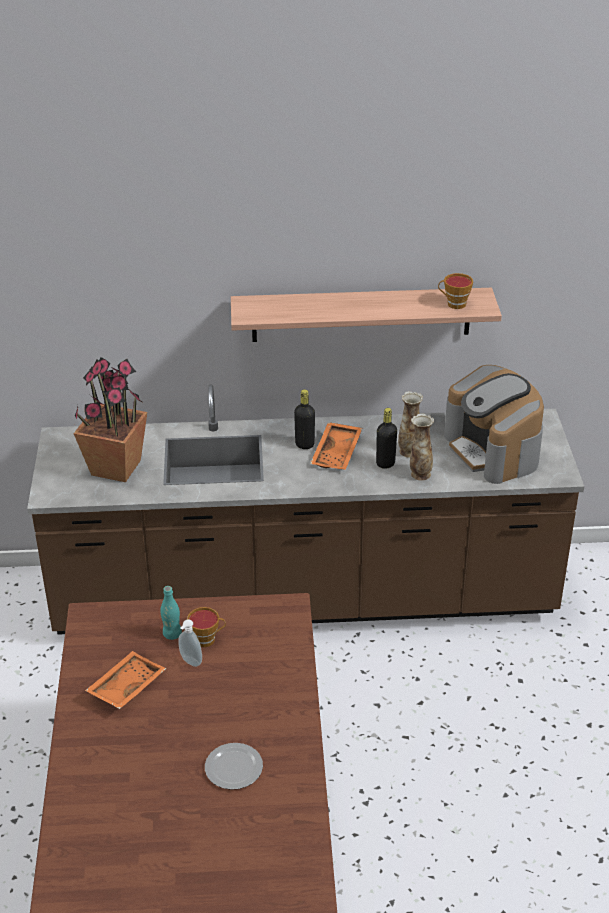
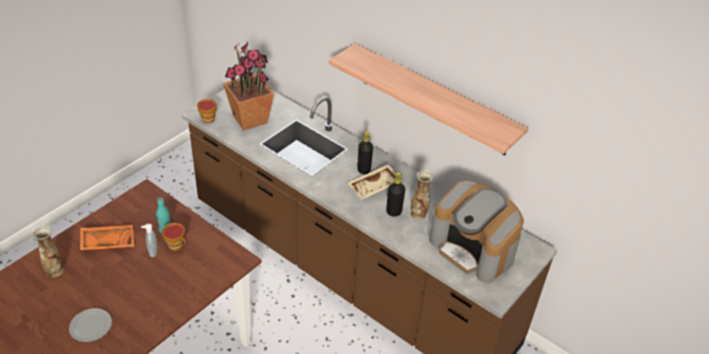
camera: 40 degrees right, 5 degrees up
orange tray [310,422,362,470] -> beige tray [348,164,403,200]
vase [410,414,434,481] -> vase moved to [32,226,63,278]
cup [438,273,473,309] -> cup moved to [197,99,217,123]
coffee machine [444,365,544,484] -> coffee machine turned 60 degrees counterclockwise [429,180,524,283]

